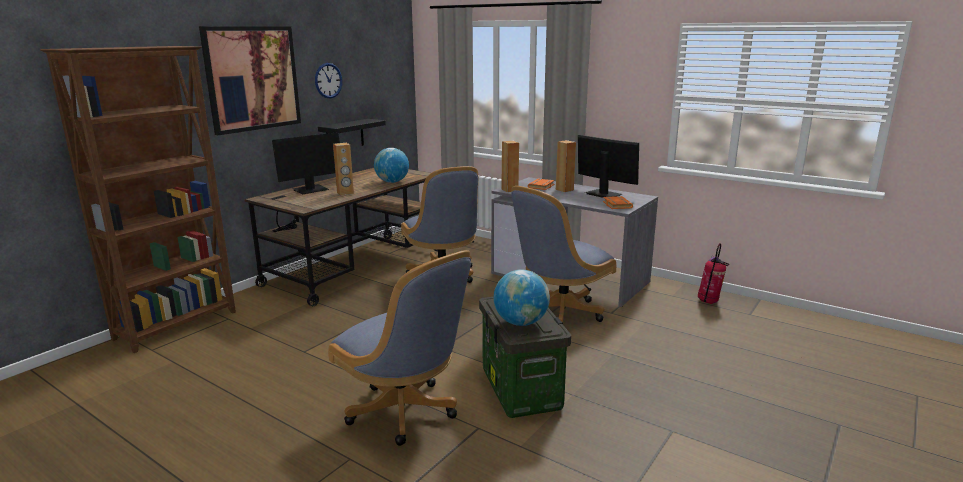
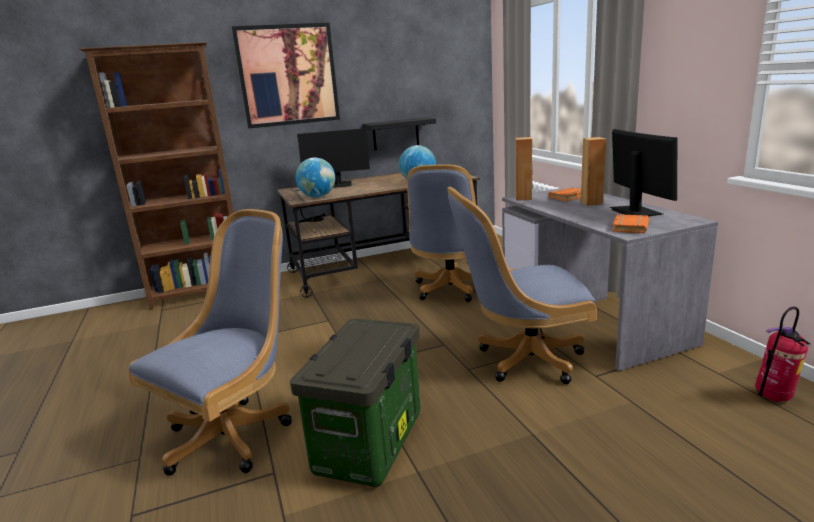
camera: 35 degrees right, 0 degrees up
wall clock [315,63,343,98] -> none
blue office chair [328,250,471,446] -> blue office chair turned 135 degrees counterclockwise [128,209,292,476]
brown speaker [333,143,354,196] -> none
globe [494,270,550,326] -> globe moved to [295,158,335,197]

